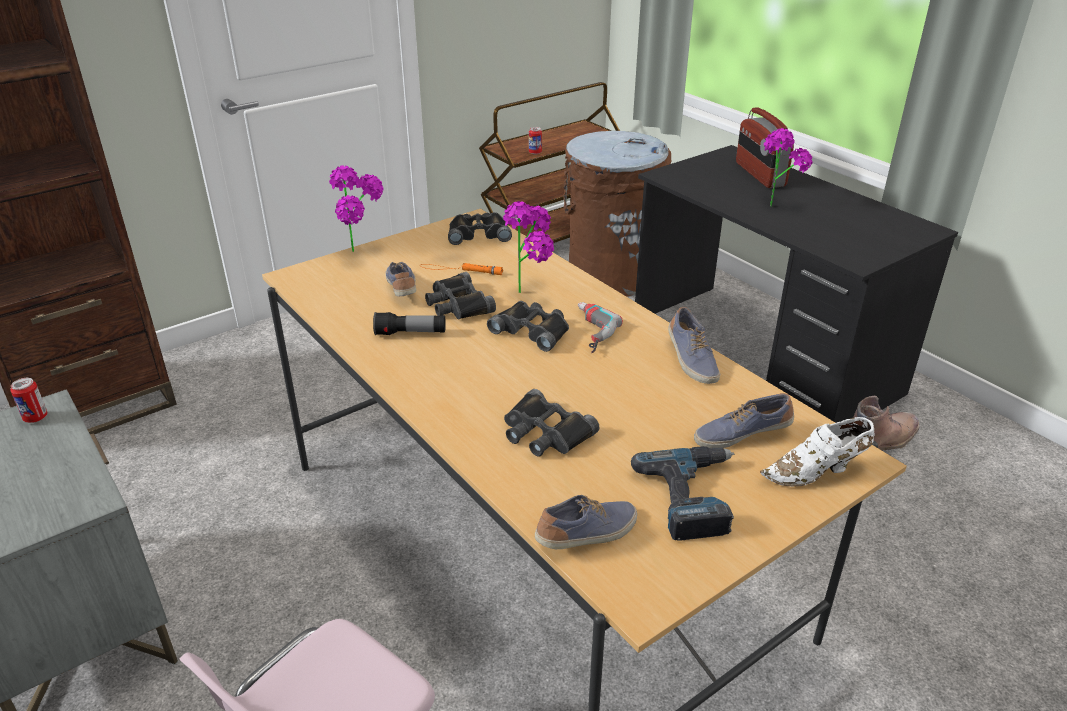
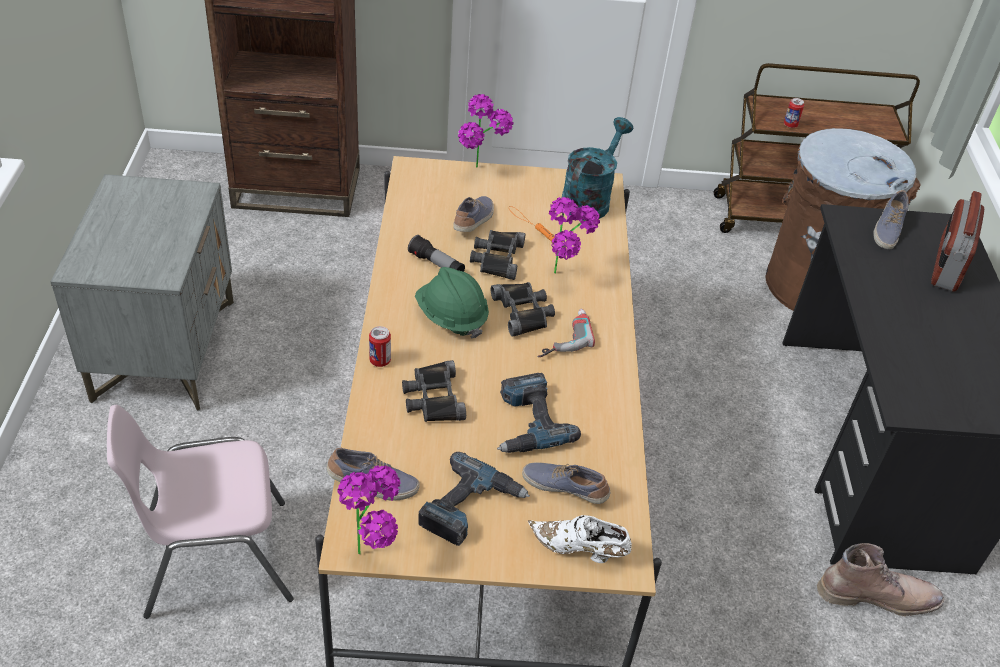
camera: 35 degrees right, 10 degrees up
can [10,378,48,423] -> can moved to [369,326,391,367]
black binoculars [448,212,512,245] -> turquoise watering can [562,117,633,220]
shoe [668,307,720,384] -> shoe moved to [873,190,909,249]
potted plant [764,128,812,207] -> potted plant moved to [337,465,401,555]
none -> green hard hat [415,267,489,339]
none -> power drill [497,373,581,453]

